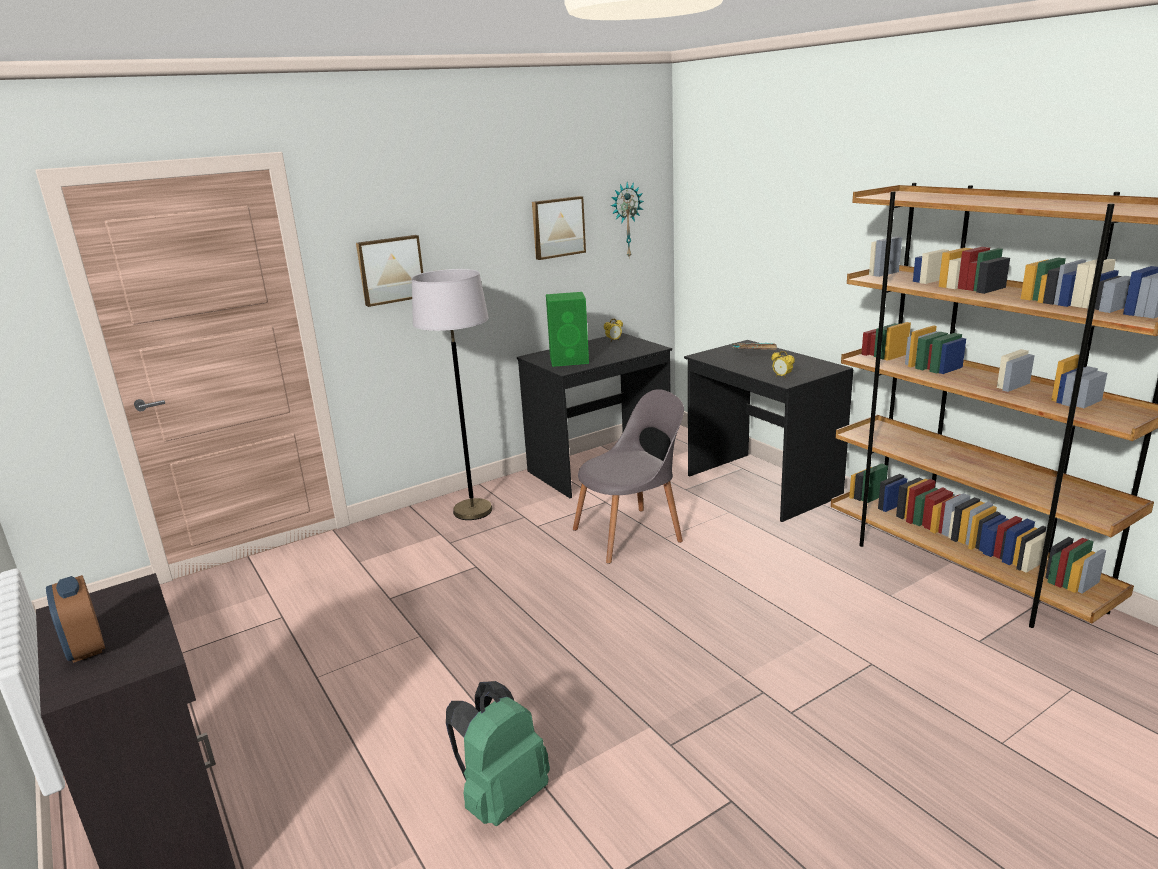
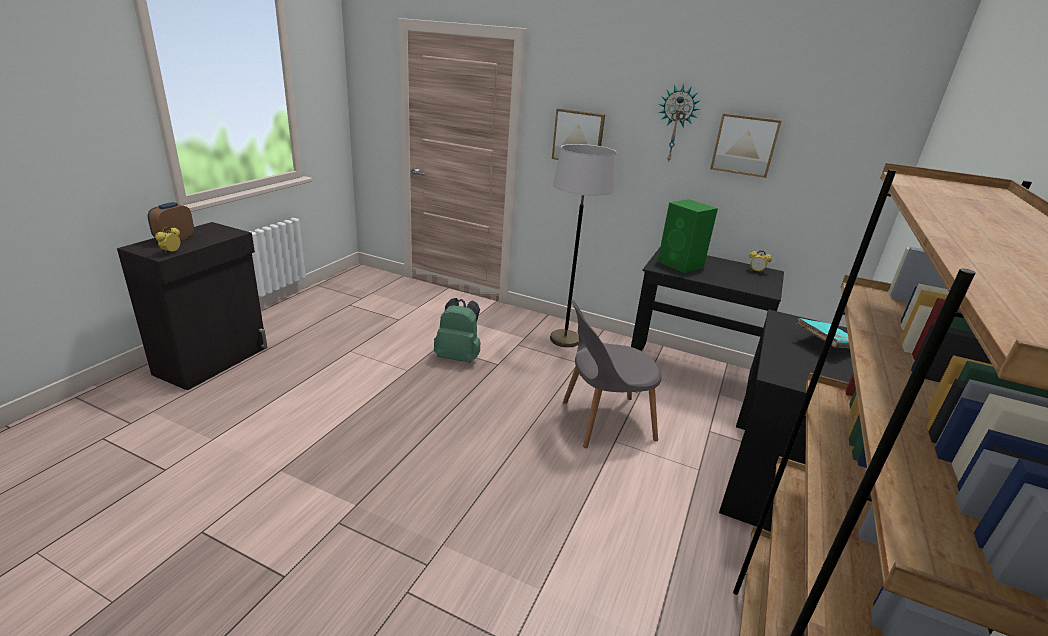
camera: 55 degrees right, 5 degrees up
green backpack [446,681,550,826] -> green backpack moved to [434,298,480,363]
grey chair [573,389,684,564] -> grey chair turned 135 degrees clockwise [563,299,662,448]
wall clock [611,182,644,257] -> wall clock moved to [658,84,701,163]
alarm clock [771,351,795,379] -> alarm clock moved to [155,227,181,254]

